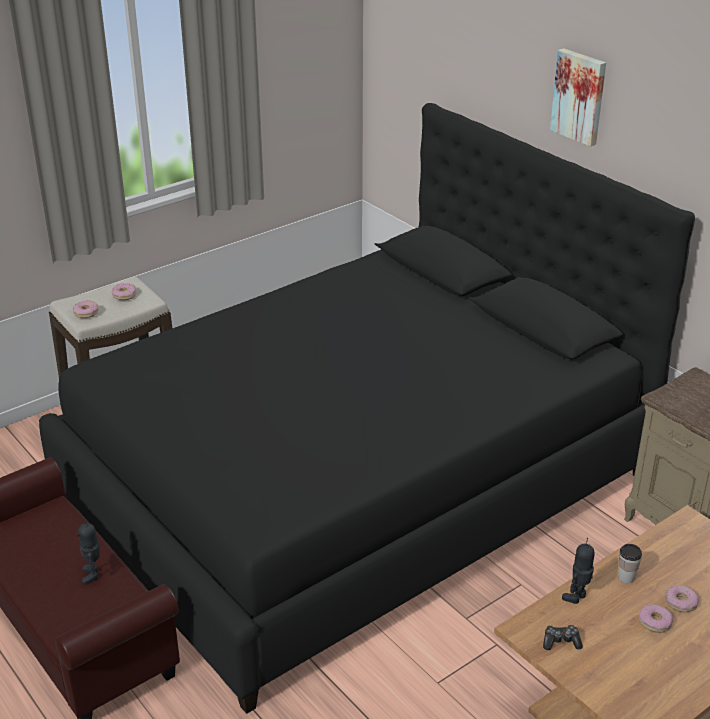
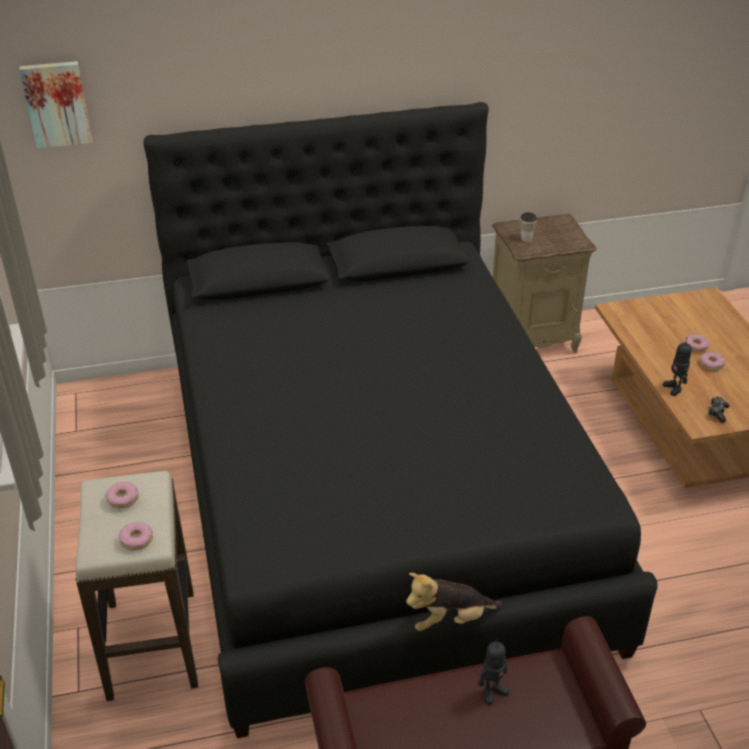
camera: 65 degrees left, 5 degrees up
toy robot [78,517,100,585] -> toy robot turned 45 degrees counterclockwise [478,638,509,705]
picture [550,48,606,147] -> picture moved to [19,61,92,148]
cup [618,544,642,583] -> cup moved to [520,212,537,242]
none -> plush toy [406,573,502,631]

